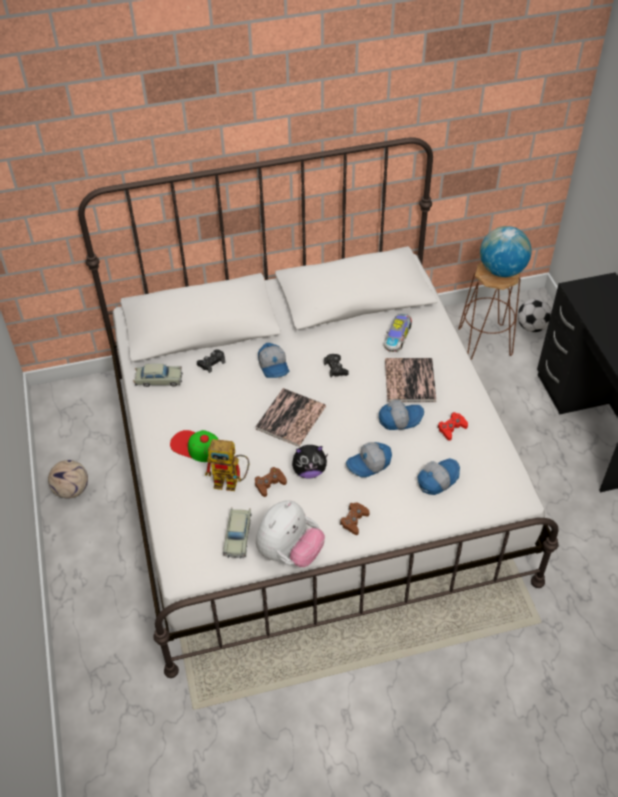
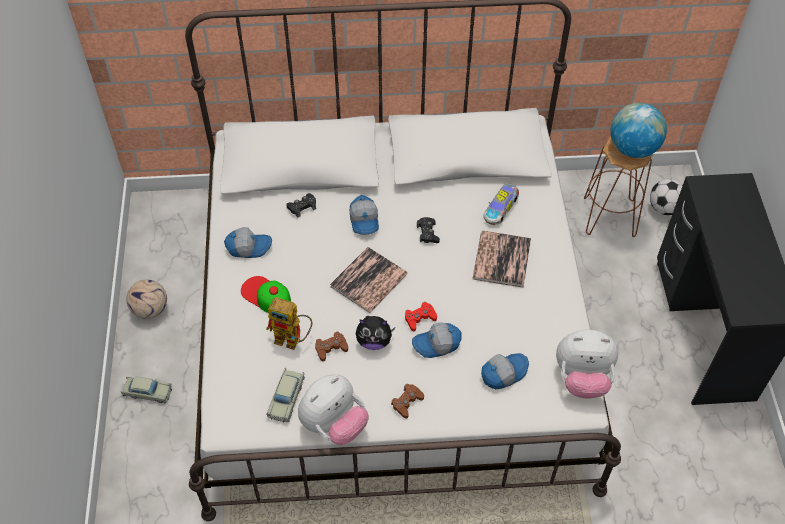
camera: 10 degrees right, 5 degrees up
beige toy car [133,364,183,387] -> beige toy car moved to [121,376,172,403]
cap [379,400,424,430] -> cap moved to [224,227,272,258]
red game controller [438,412,468,441] -> red game controller moved to [405,302,437,331]
none -> plush toy [556,329,618,399]

